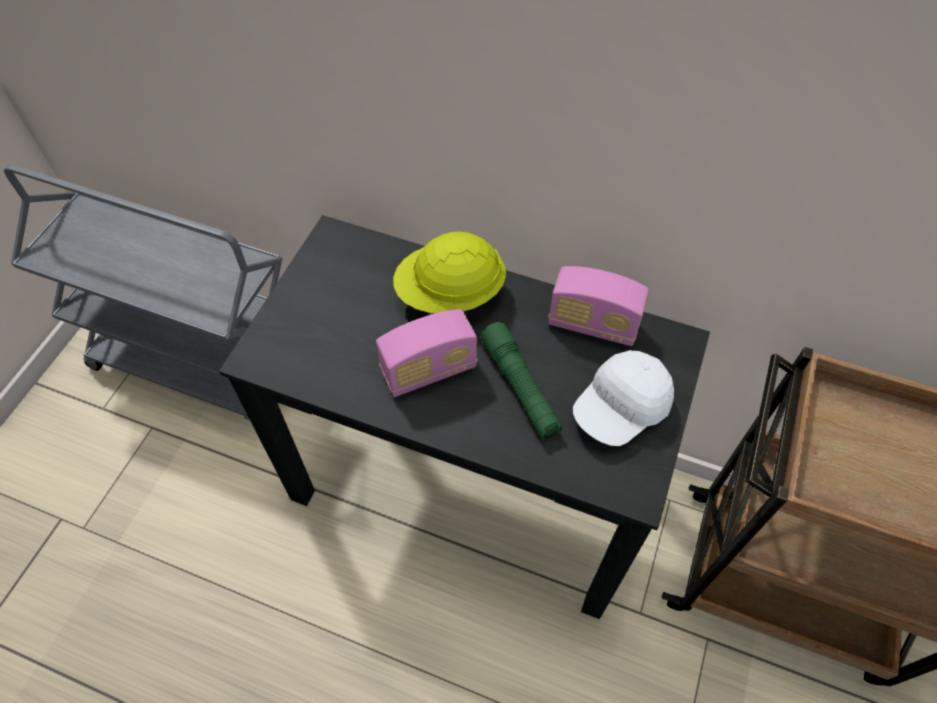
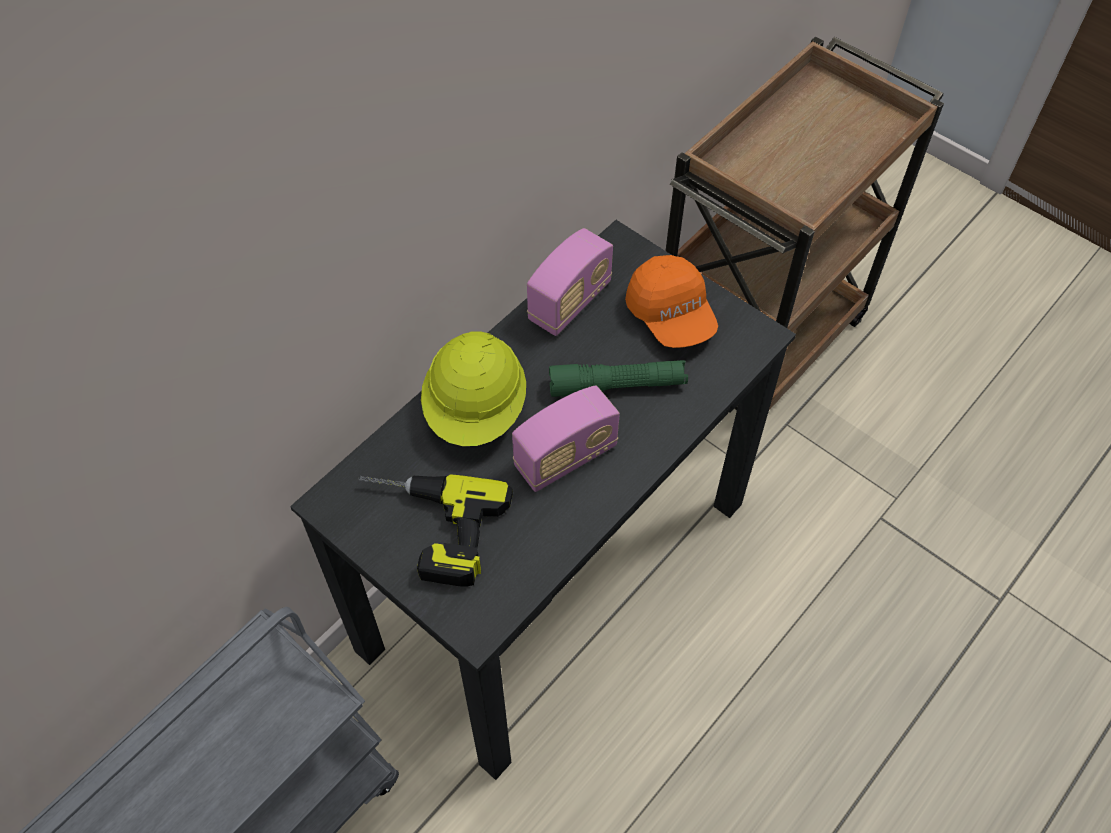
camera: 70 degrees left, 0 degrees up
radio [376,309,477,397] -> radio turned 60 degrees clockwise [512,386,620,492]
white cap [573,350,674,446] -> orange cap [625,255,718,348]
none -> power drill [358,474,513,587]

